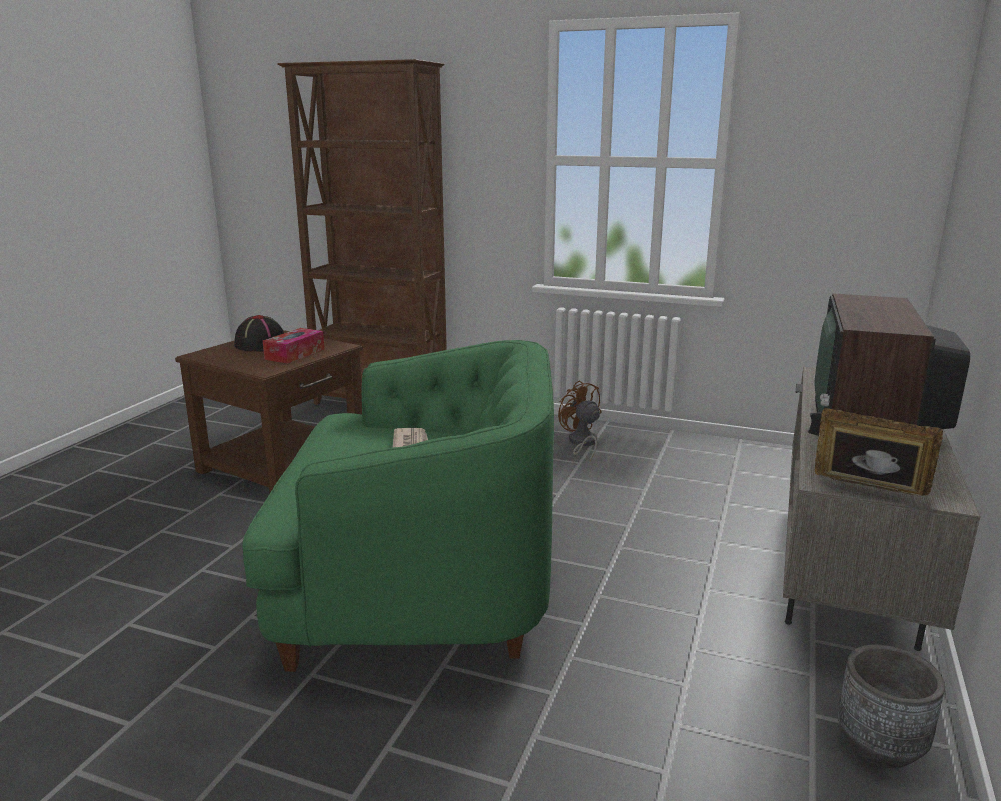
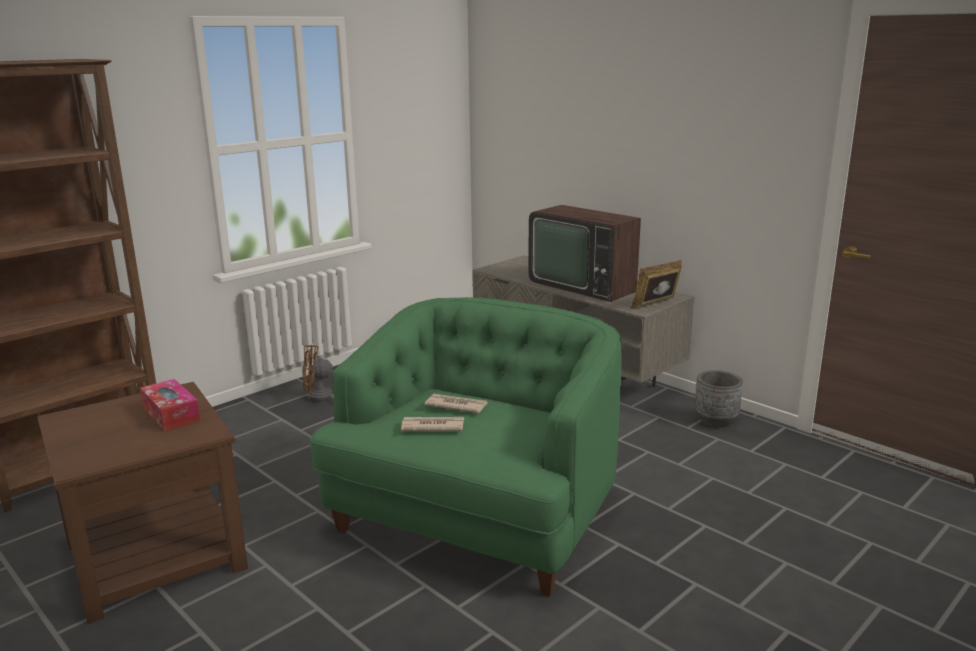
camera: 65 degrees left, 0 degrees up
black hat [234,315,284,352] -> none
none -> newspaper [401,417,464,431]

